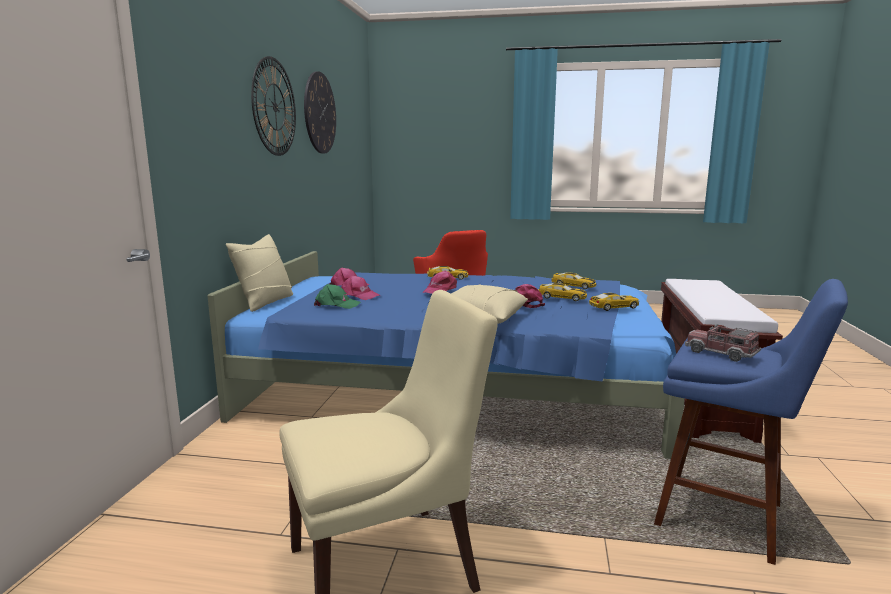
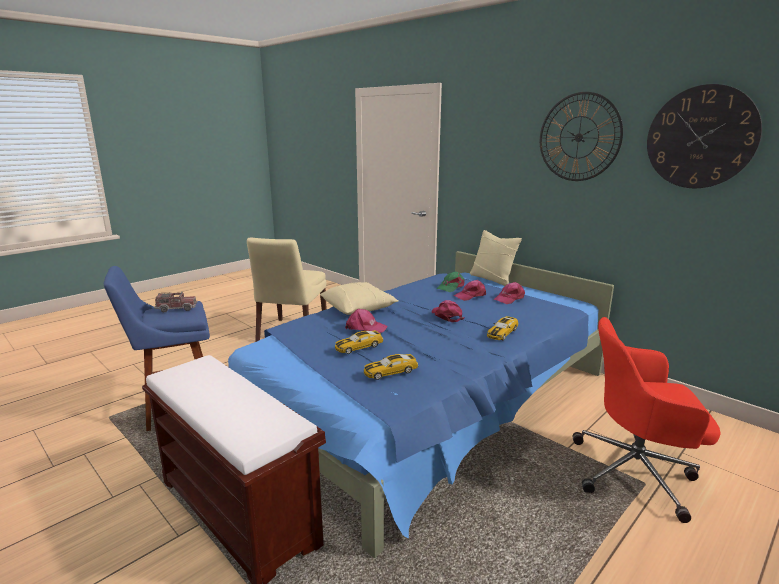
camera: 125 degrees right, 5 degrees up
toy car [589,293,639,311] -> none

